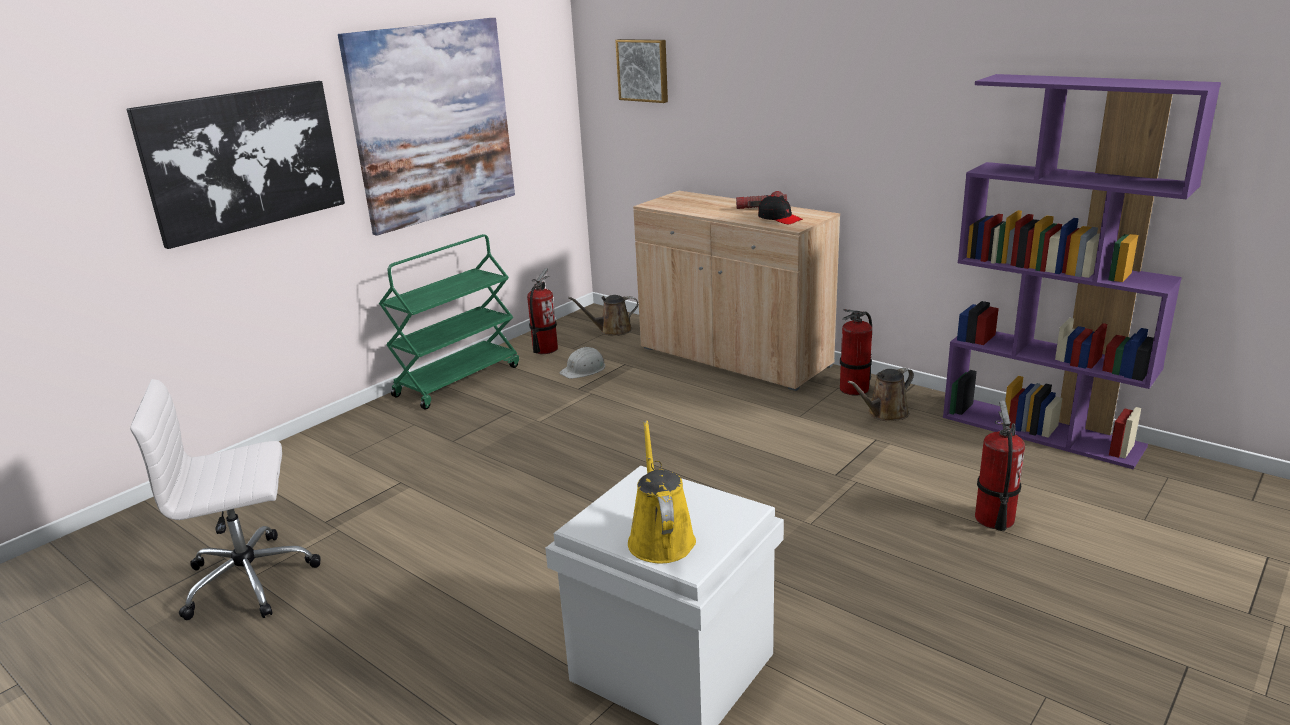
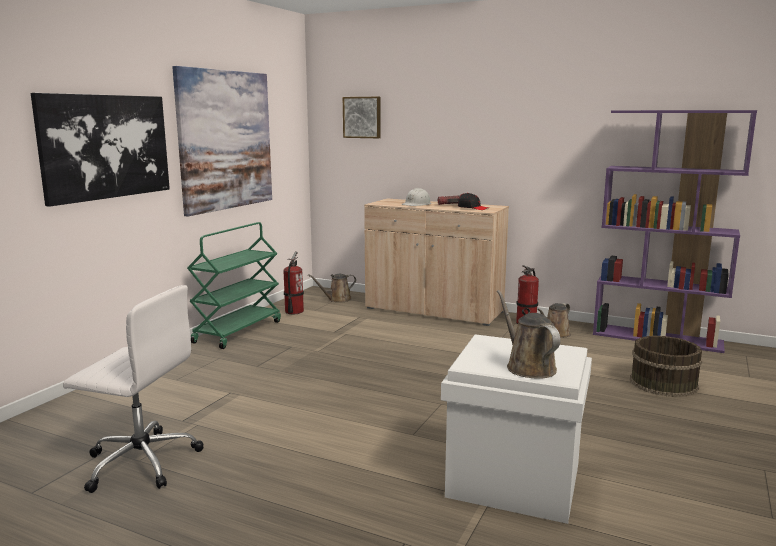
camera: 15 degrees left, 10 degrees down
white office chair [130,379,321,620] -> white office chair turned 135 degrees counterclockwise [63,285,204,493]
white hard hat [560,347,605,379] -> white hard hat moved to [402,188,431,206]
yellow watering can [628,421,696,563] -> brown watering can [497,290,560,379]
fire extinguisher [975,400,1025,531] -> brown bucket [630,336,702,397]

